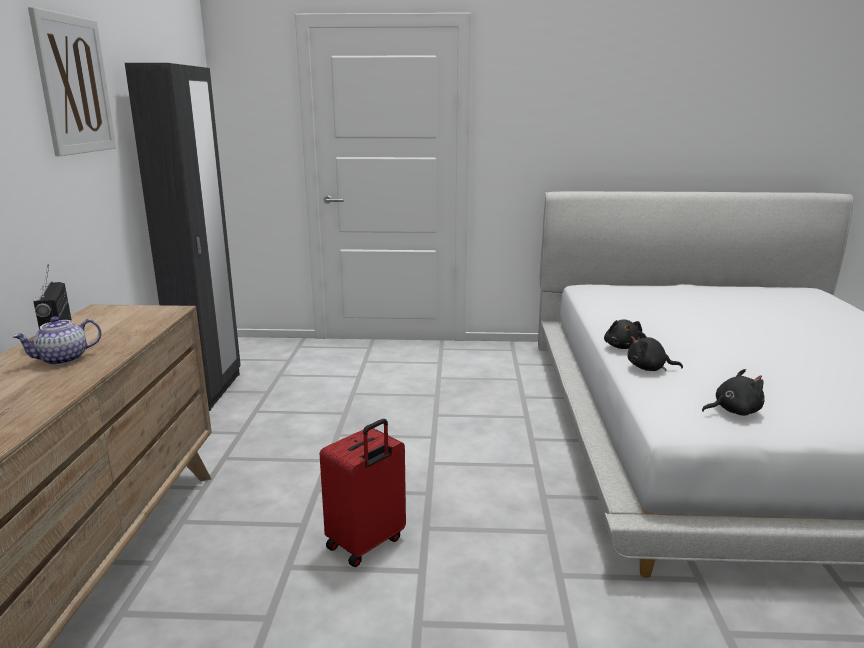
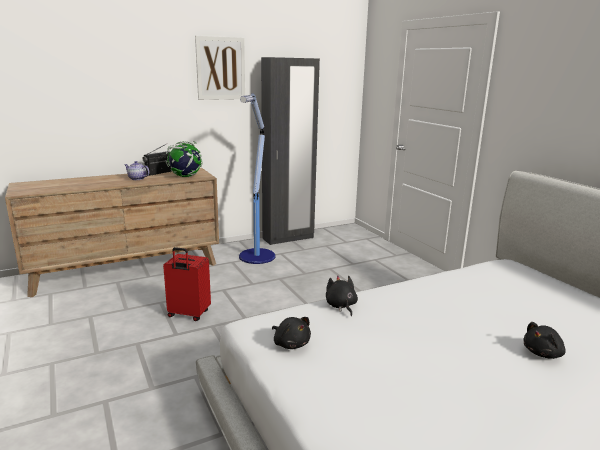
camera: 60 degrees right, 0 degrees up
black plush toy [604,319,642,349] -> black plush toy moved to [523,322,566,359]
none -> globe [165,141,202,177]
none -> floor lamp [239,93,276,264]

